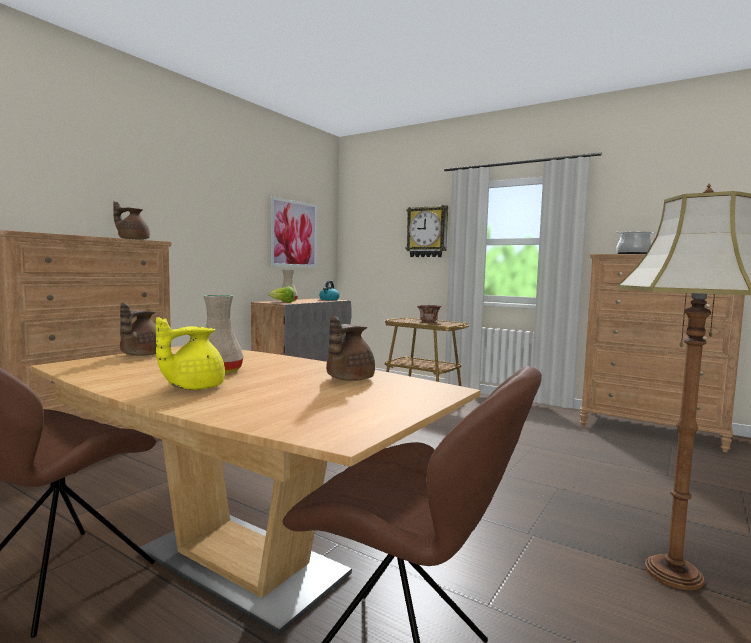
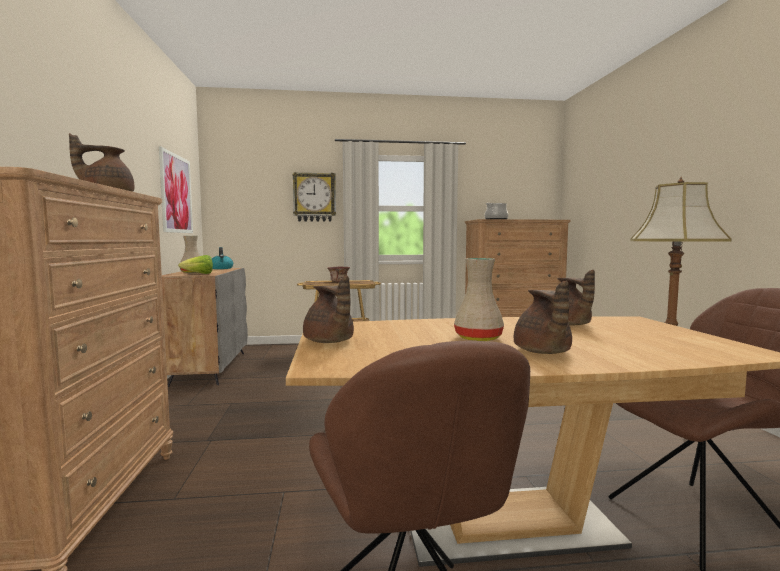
camera: 40 degrees left, 0 degrees up
yellow teapot [156,317,225,390] -> brown teapot [514,280,572,354]

